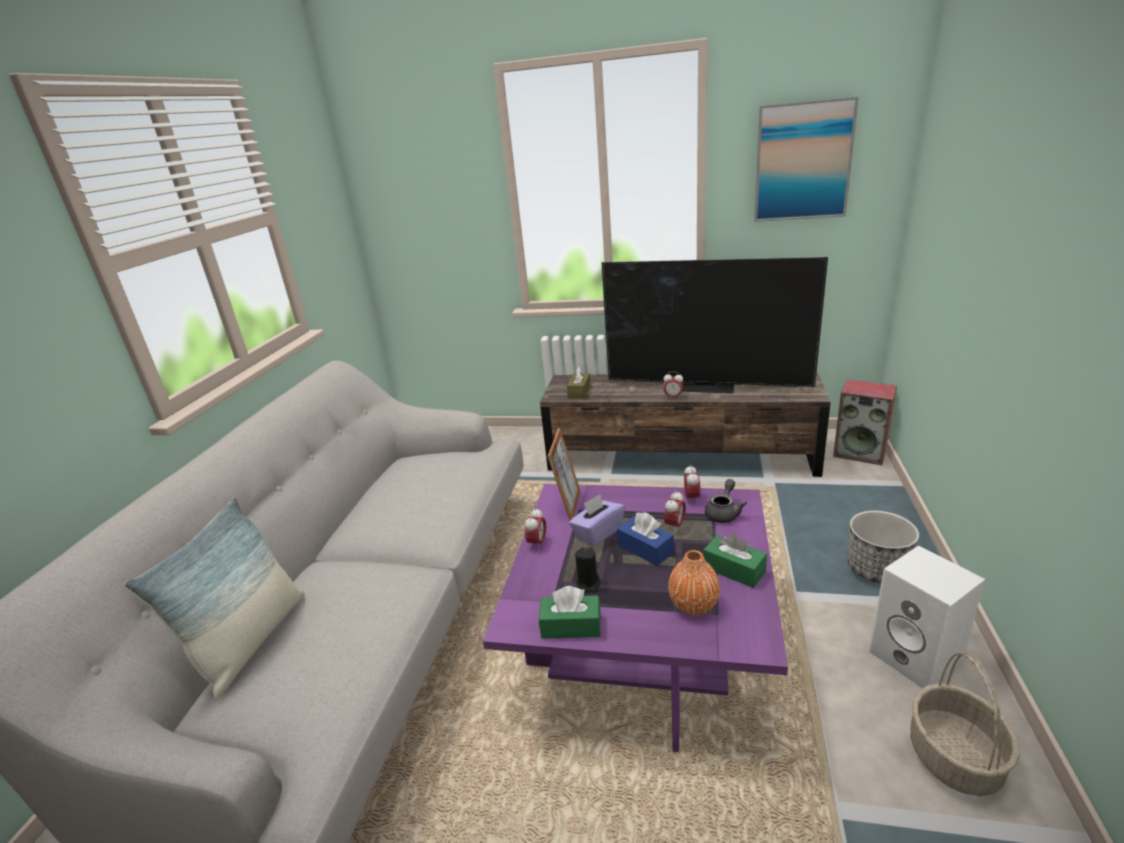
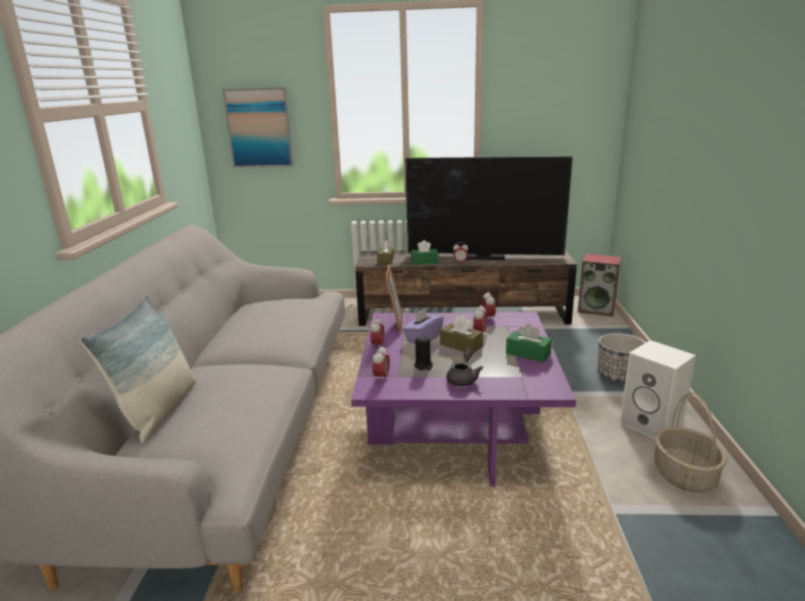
camera: 10 degrees left, 5 degrees down
green tissue box [539,586,601,639] -> green tissue box moved to [411,240,439,265]
blue tissue box [617,512,674,566] -> brown tissue box [440,315,483,353]
orange vase [668,550,720,615] -> none
grey teapot [705,479,747,523] -> grey teapot moved to [446,349,483,386]
picture [754,97,859,222] -> picture moved to [223,87,294,168]
none -> alarm clock [372,345,390,380]

